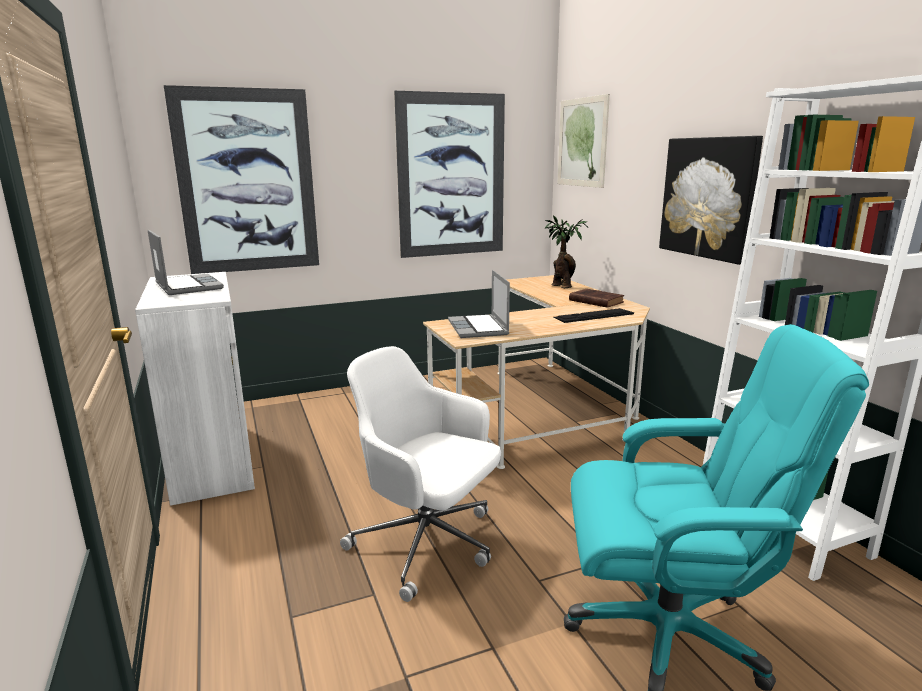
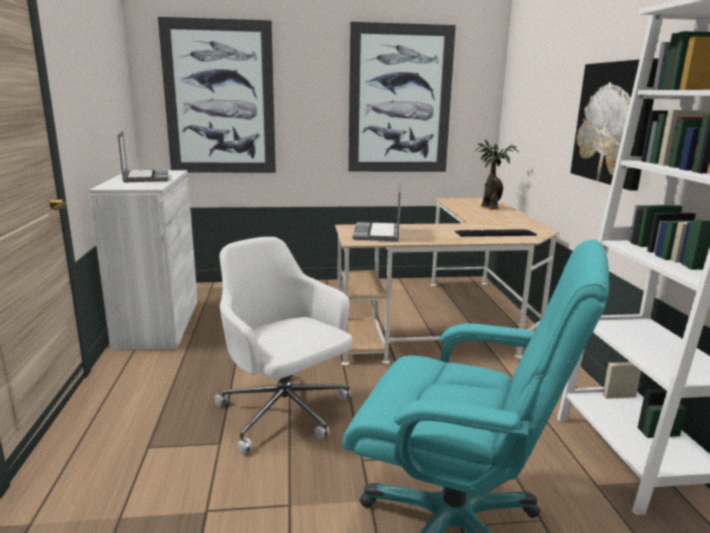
camera: 15 degrees right, 0 degrees up
picture [557,94,610,188] -> none
brown book [569,289,624,308] -> none

